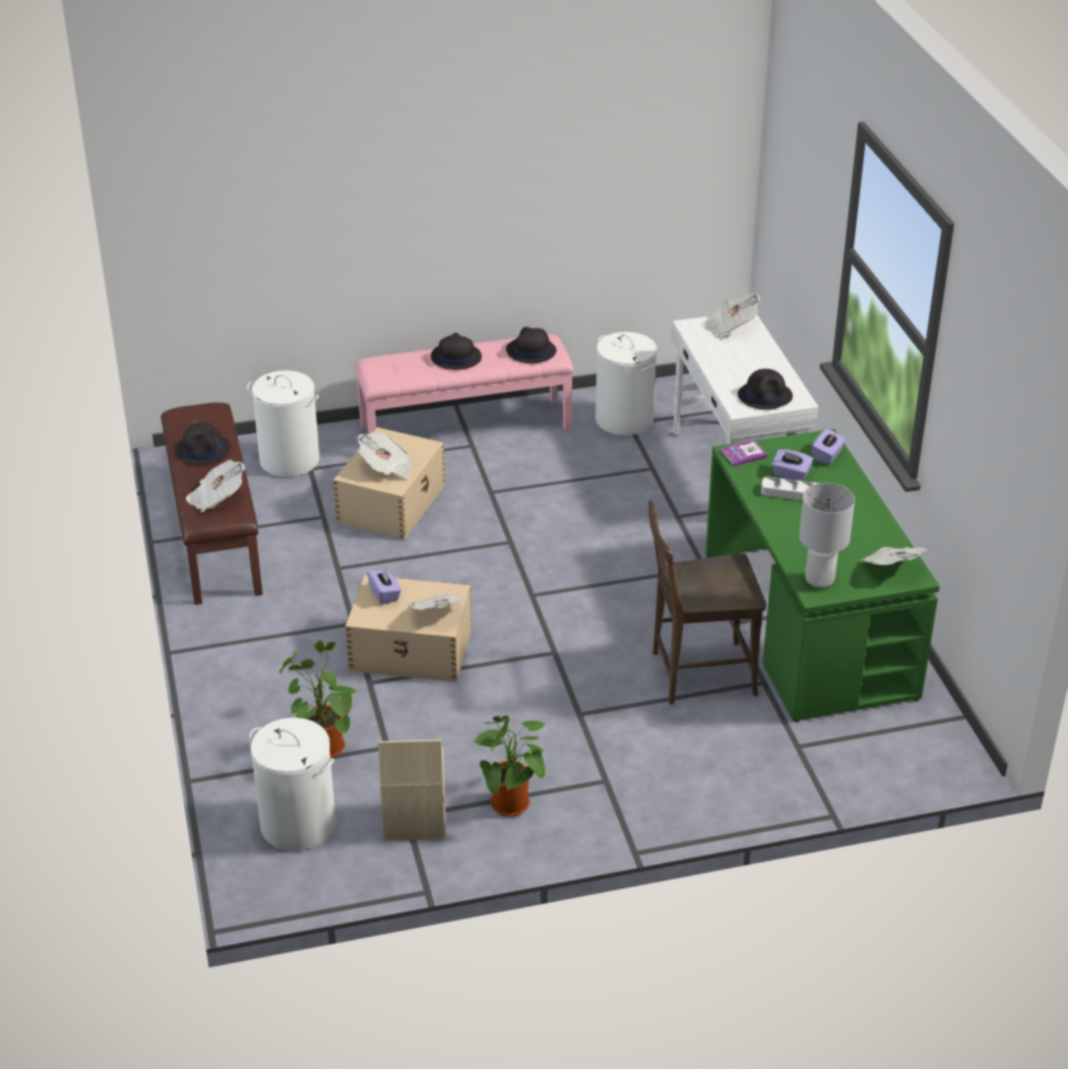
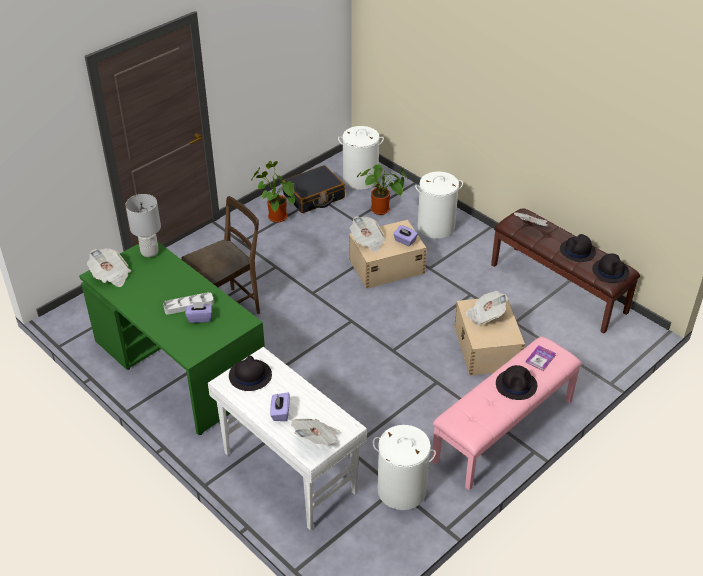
camera: 150 degrees right, 5 degrees up
white laundry basket [247,370,320,477] -> white laundry basket moved to [415,172,463,239]
beige storage box [378,740,445,841] -> black suitcase [282,165,345,213]
black hat [506,327,557,363] -> black hat moved to [592,254,630,283]
book [721,440,768,466] -> book moved to [526,345,556,371]
purple tissue box [812,429,846,465] -> purple tissue box moved to [270,392,290,421]

